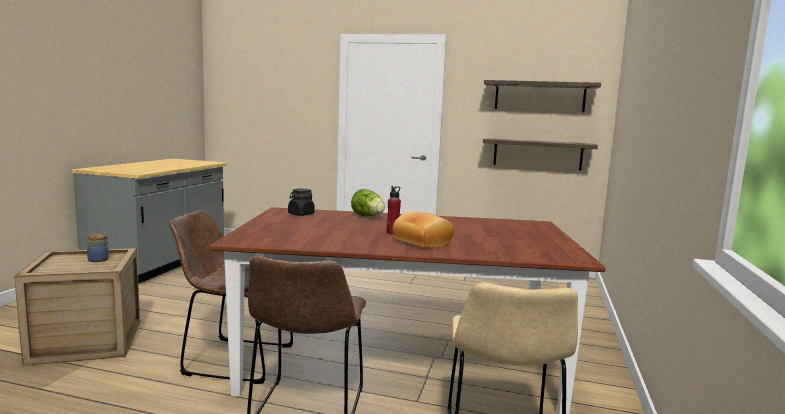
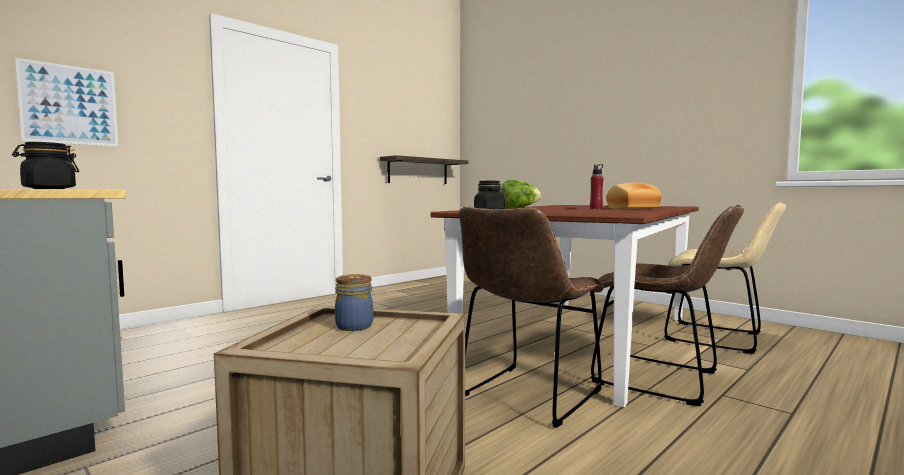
camera: 60 degrees left, 5 degrees down
shelf [484,80,601,112] -> none
none -> black jar [12,142,79,189]
none -> picture [15,58,118,147]

